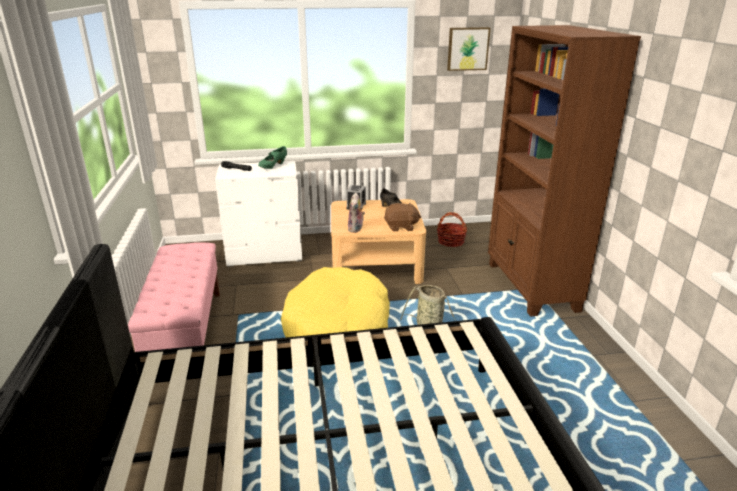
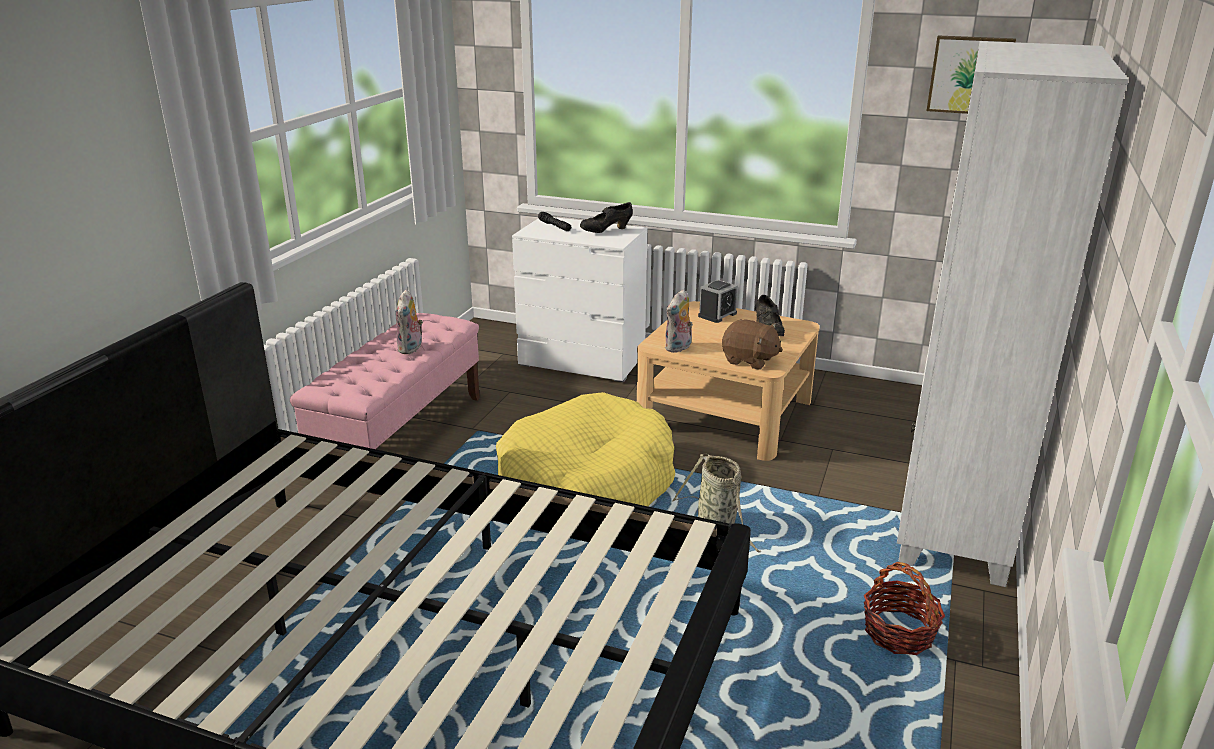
camera: 30 degrees right, 0 degrees up
green shoe [258,146,287,169] -> black shoe [580,202,633,233]
basket [437,212,467,247] -> basket moved to [864,562,945,655]
brown bookcase [488,25,641,317] -> white bookcase [897,41,1129,587]
none -> plush toy [396,290,423,354]

